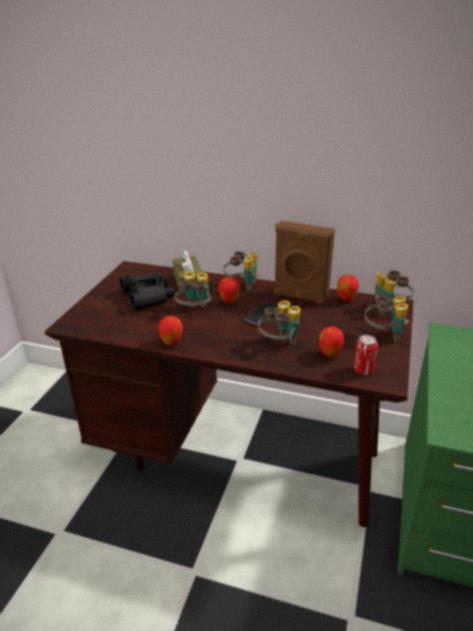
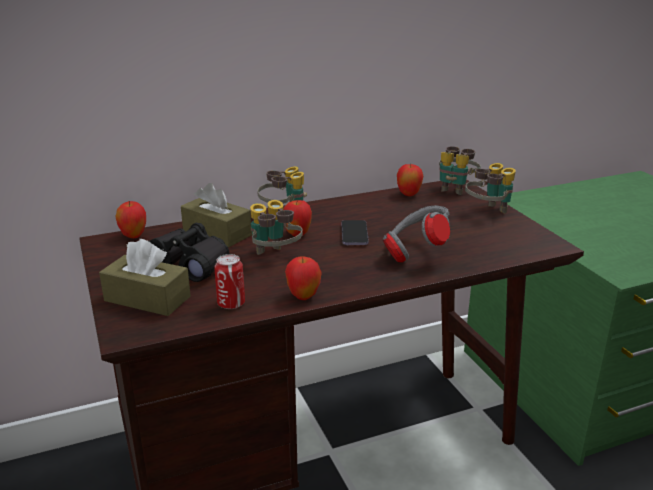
camera: 40 degrees left, 5 degrees down
binoculars [258,300,301,345] -> grey headphones [383,205,450,263]
brown speaker [274,221,335,305] -> none
apple [319,326,344,357] -> apple moved to [115,201,146,238]
can [354,335,378,375] -> can moved to [214,254,245,309]
none -> brown tissue box [99,239,191,316]

